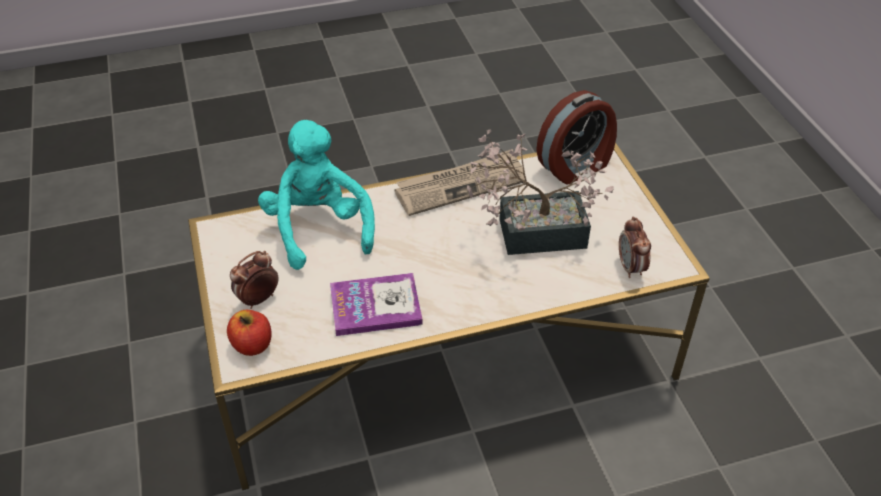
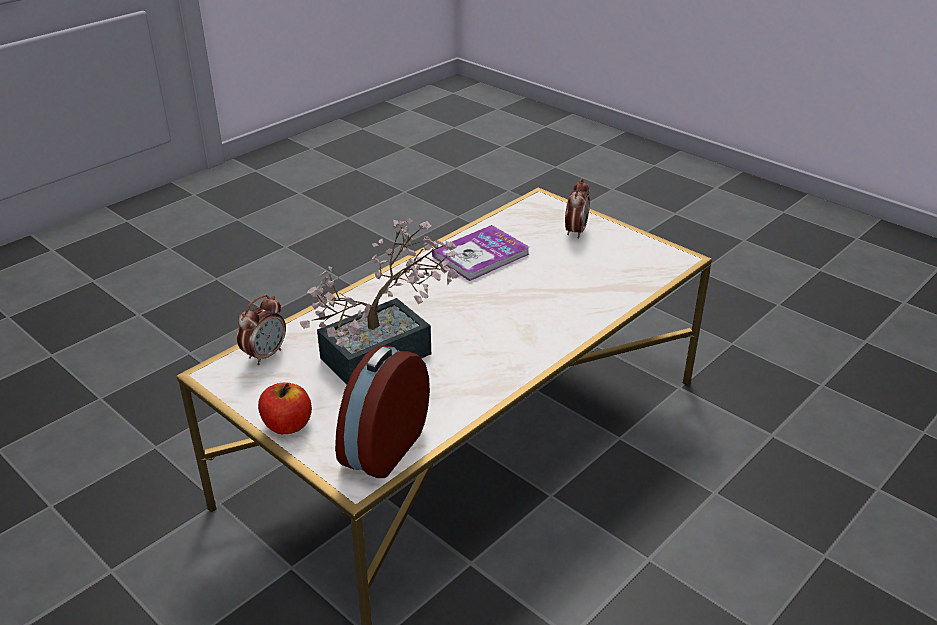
camera: 150 degrees right, 10 degrees down
apple [227,310,272,356] -> apple moved to [258,382,312,434]
turquoise plush toy [258,120,375,270] -> none
newspaper [395,149,525,216] -> none
alarm clock [619,216,651,278] -> alarm clock turned 75 degrees clockwise [237,295,286,365]

